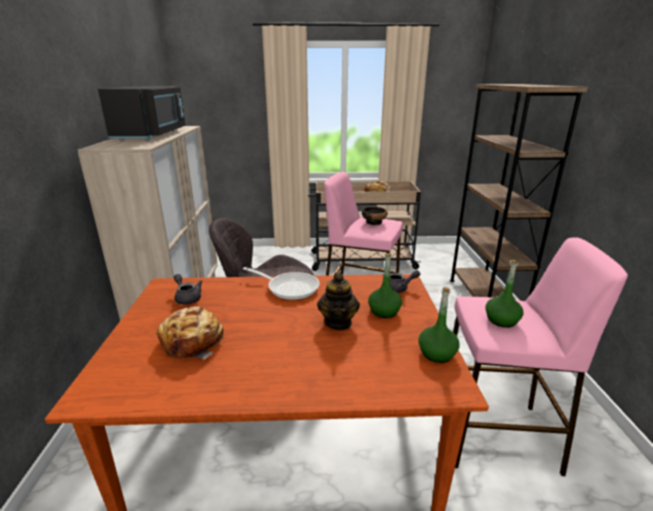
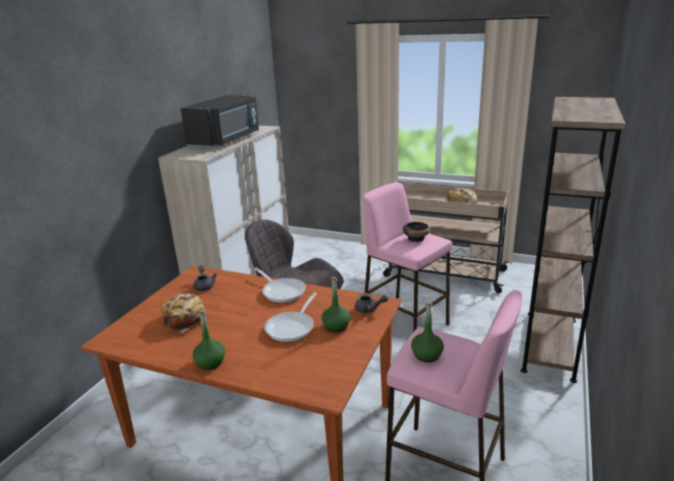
camera: 25 degrees right, 0 degrees up
teapot [317,272,360,330] -> frying pan [264,293,317,342]
green bottle [418,287,460,363] -> green bottle moved to [192,309,225,370]

